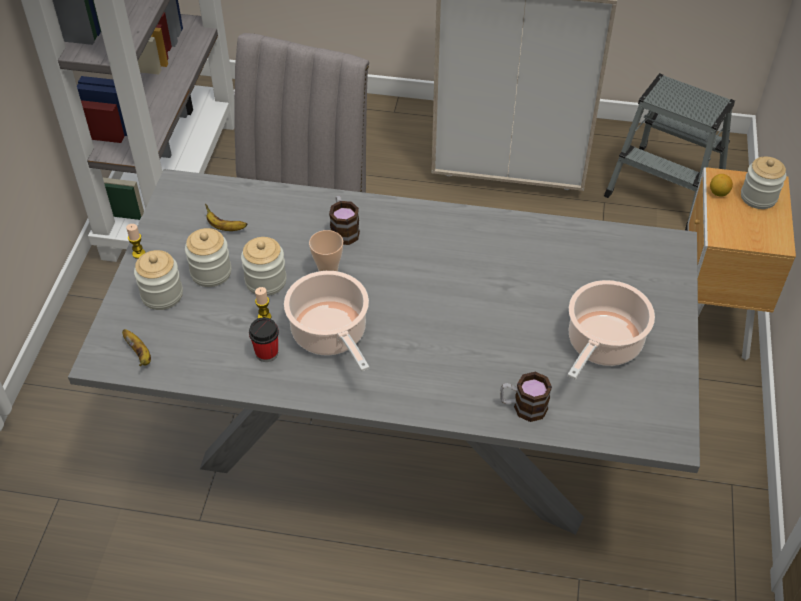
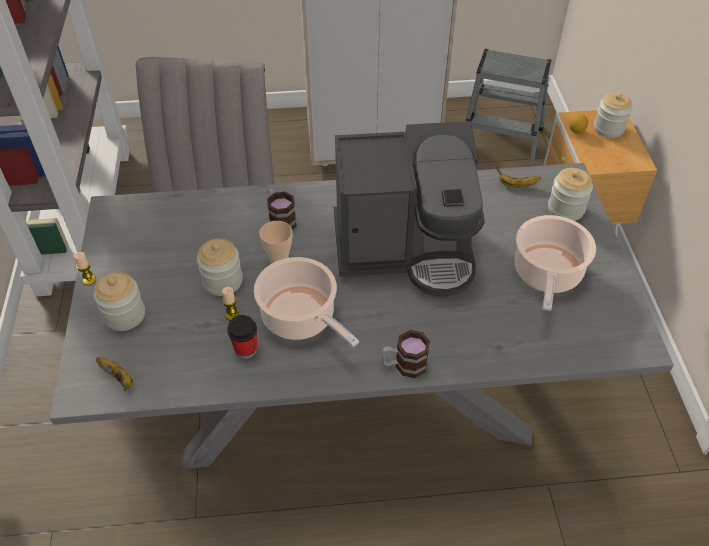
camera: 15 degrees left, 0 degrees up
jar [185,228,232,287] -> jar moved to [548,168,593,221]
banana [205,204,247,231] -> banana moved to [496,167,541,188]
mug [500,372,552,422] -> mug moved to [381,330,430,378]
none -> coffee machine [334,121,485,298]

